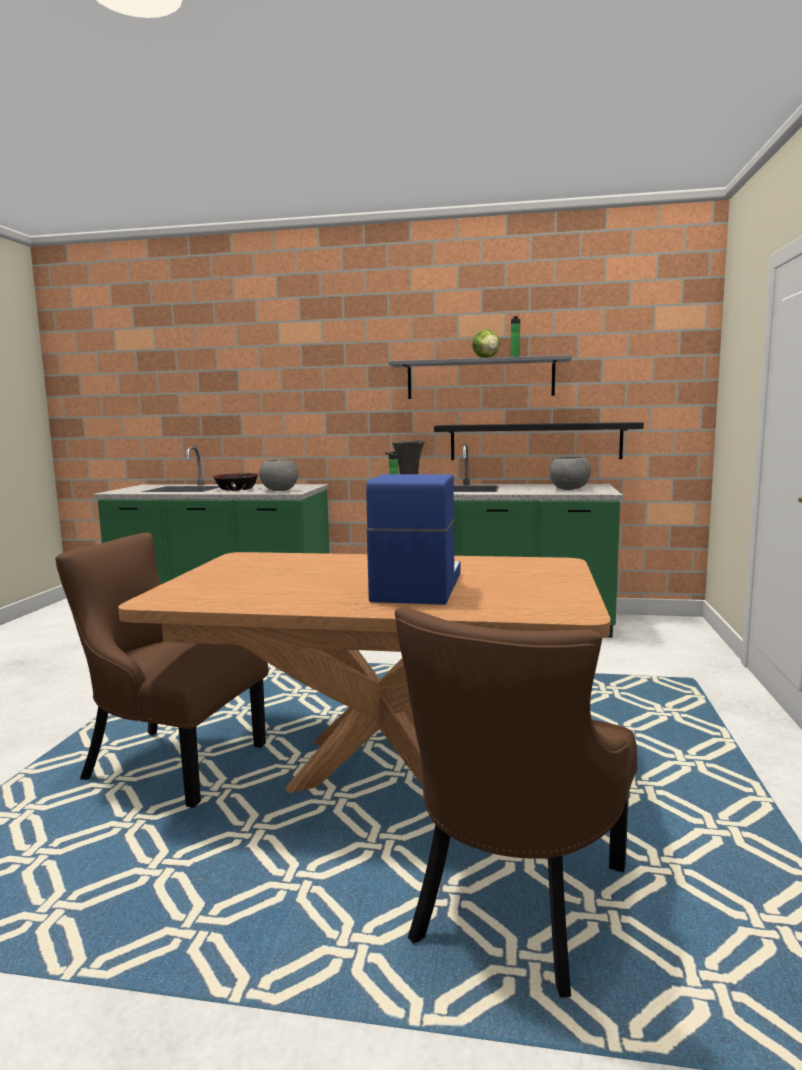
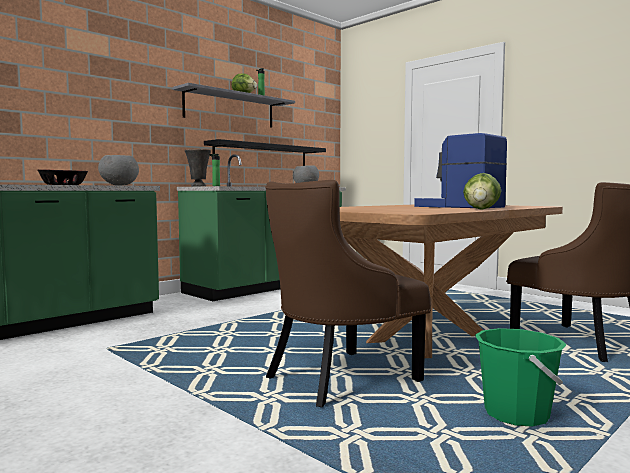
camera: 55 degrees left, 5 degrees down
none -> lettuce [463,173,501,210]
none -> green bucket [475,328,567,427]

